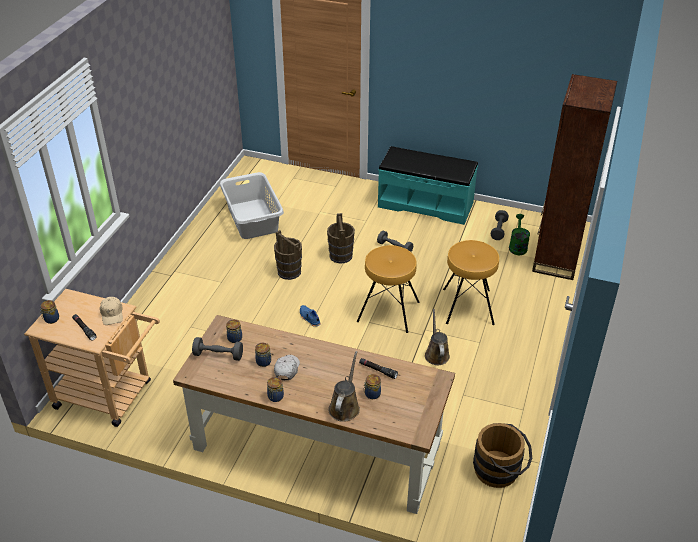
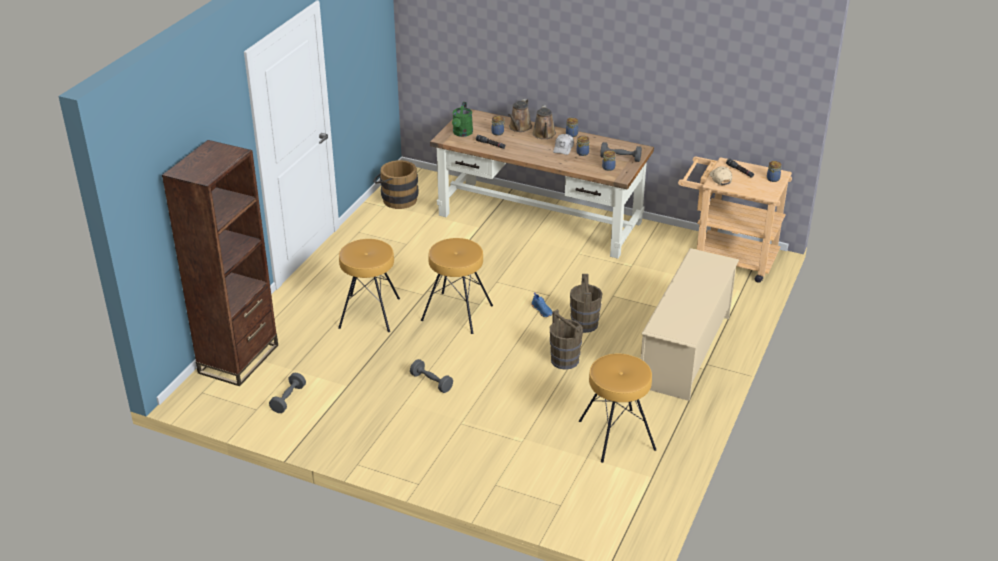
camera: 175 degrees left, 5 degrees down
grey laundry basket [220,172,284,239] -> brown stool [579,354,656,463]
brown bucket [327,213,355,264] -> brown bucket moved to [570,274,603,333]
turquoise bench [378,146,478,225] -> none
brown watering can [425,309,450,365] -> brown watering can moved to [532,105,556,139]
green watering can [509,214,530,255] -> green watering can moved to [452,102,473,137]
none -> beige shoe rack [641,248,739,401]

